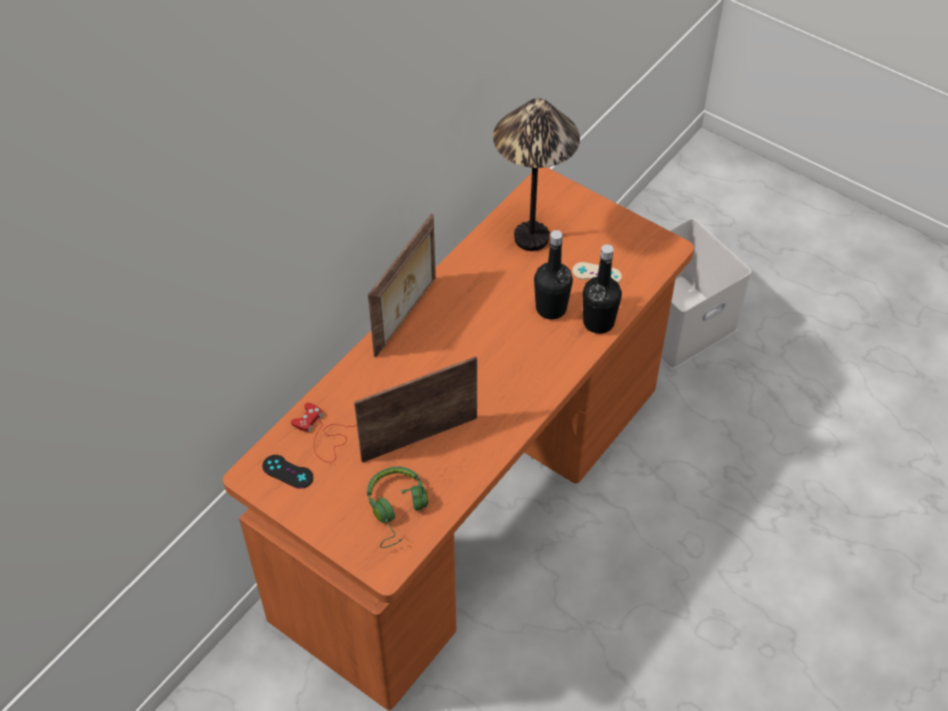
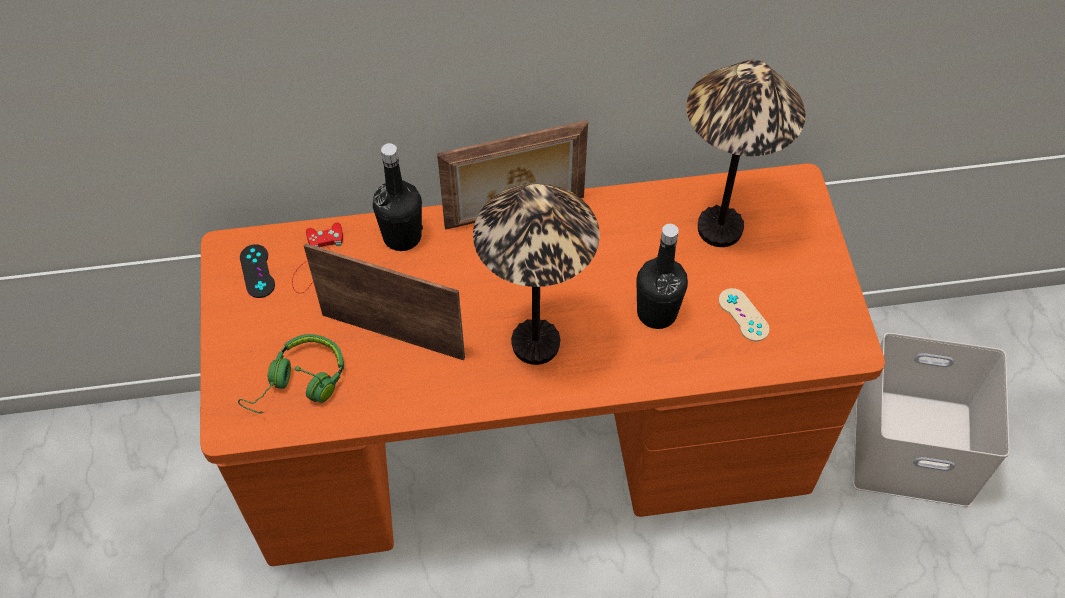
camera: 45 degrees right, 5 degrees up
black bottle [583,244,622,334] -> black bottle moved to [373,143,423,251]
none -> table lamp [473,183,600,365]

